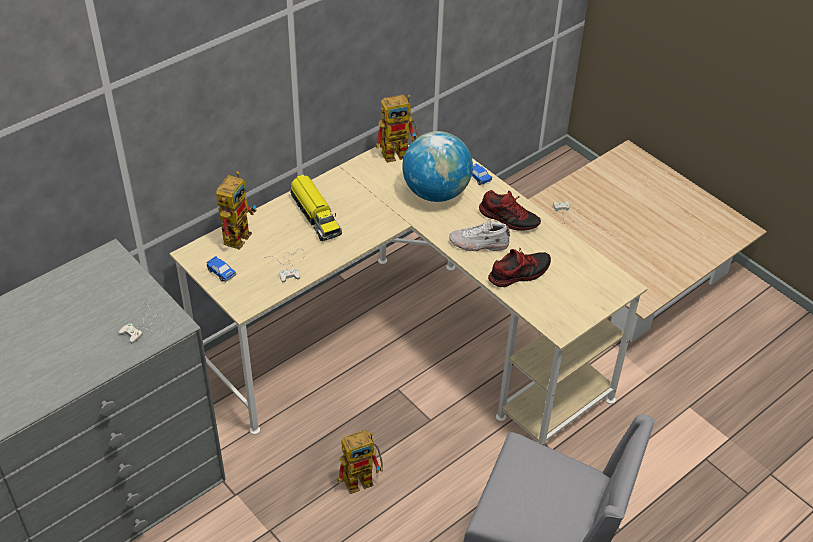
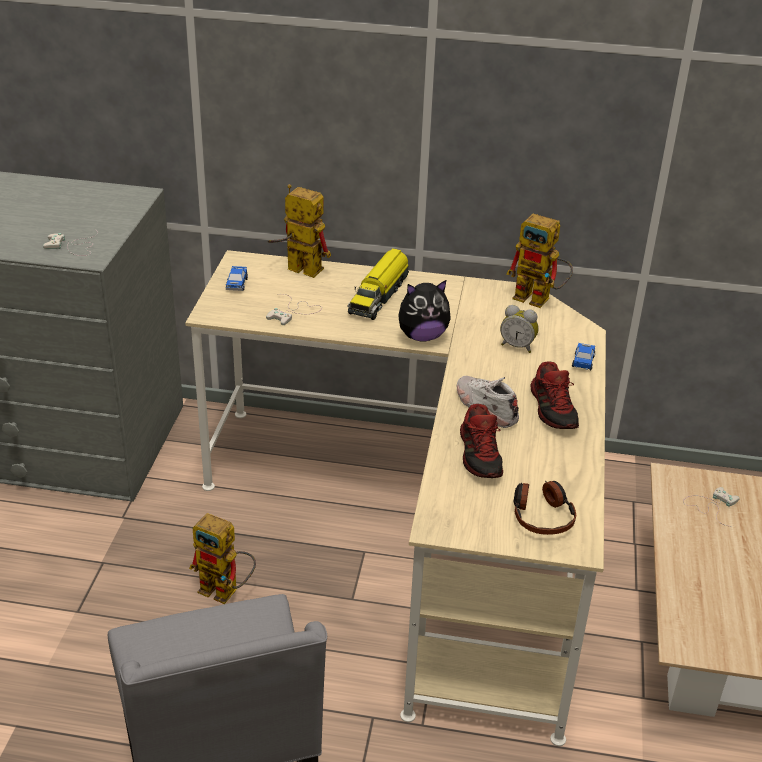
camera: 50 degrees right, 10 degrees down
toy robot [216,171,257,250] -> toy robot turned 135 degrees counterclockwise [268,184,331,278]
globe [402,131,473,202] -> alarm clock [500,305,539,353]
shoe [488,248,551,287] -> shoe turned 60 degrees clockwise [460,404,503,478]
none -> plush toy [399,280,451,342]
none -> headphones [514,481,576,535]

